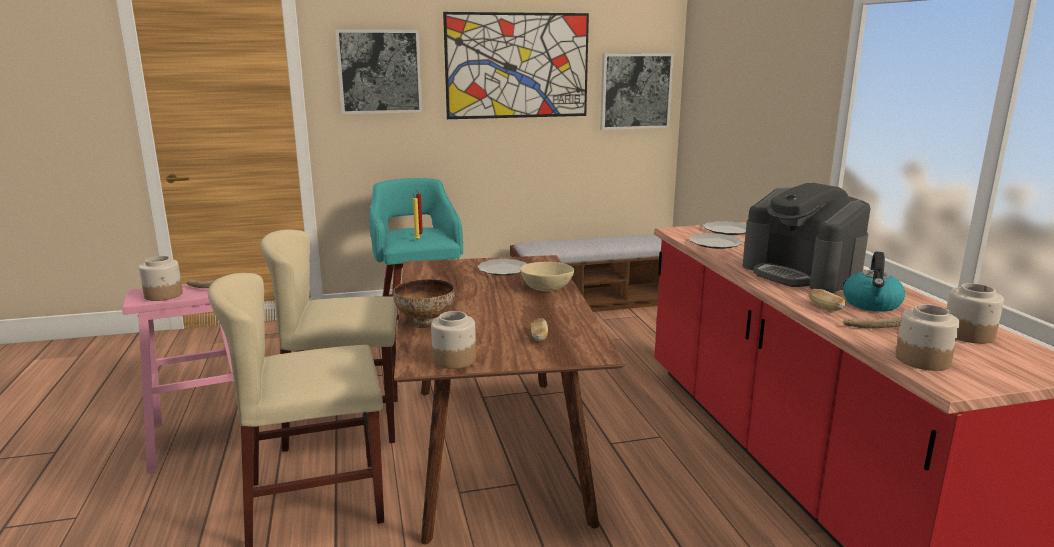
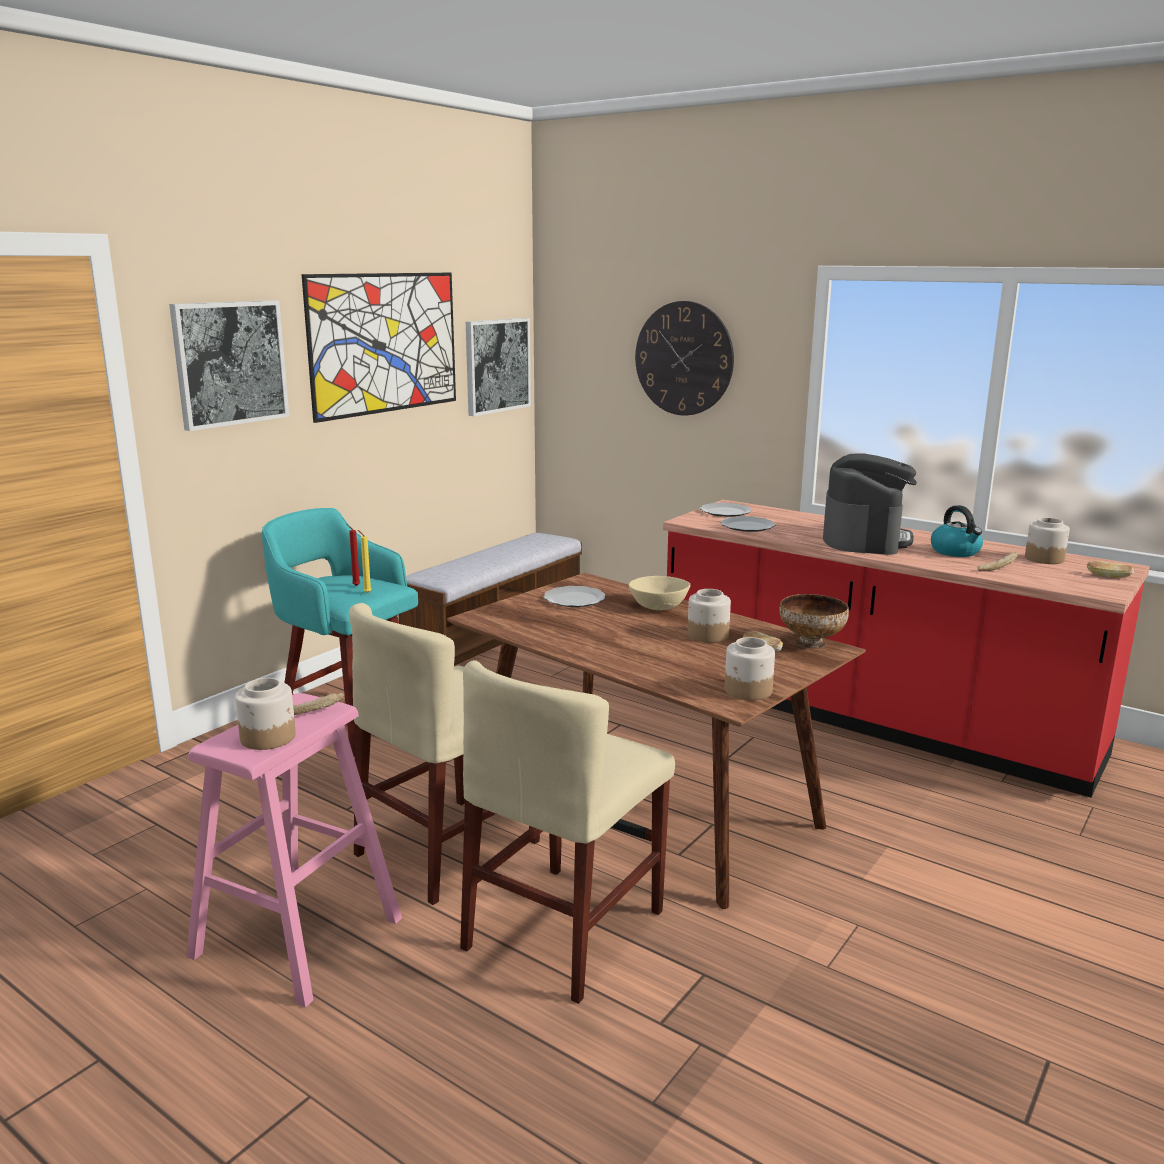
camera: 40 degrees left, 0 degrees up
bowl [393,279,455,328] -> bowl moved to [779,594,849,649]
coffee machine [742,183,871,293] -> coffee machine turned 90 degrees counterclockwise [823,453,917,555]
bread [809,289,846,311] -> bread moved to [1087,561,1134,578]
jar [896,304,960,371] -> jar moved to [687,589,731,643]
none -> wall clock [635,301,734,416]

